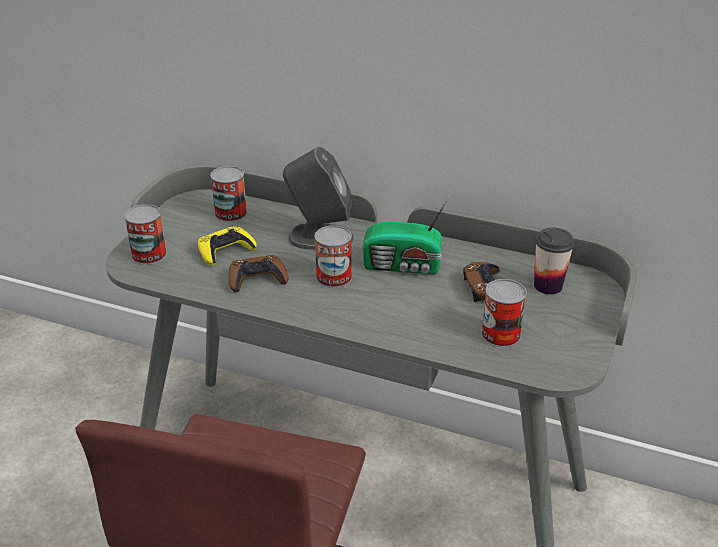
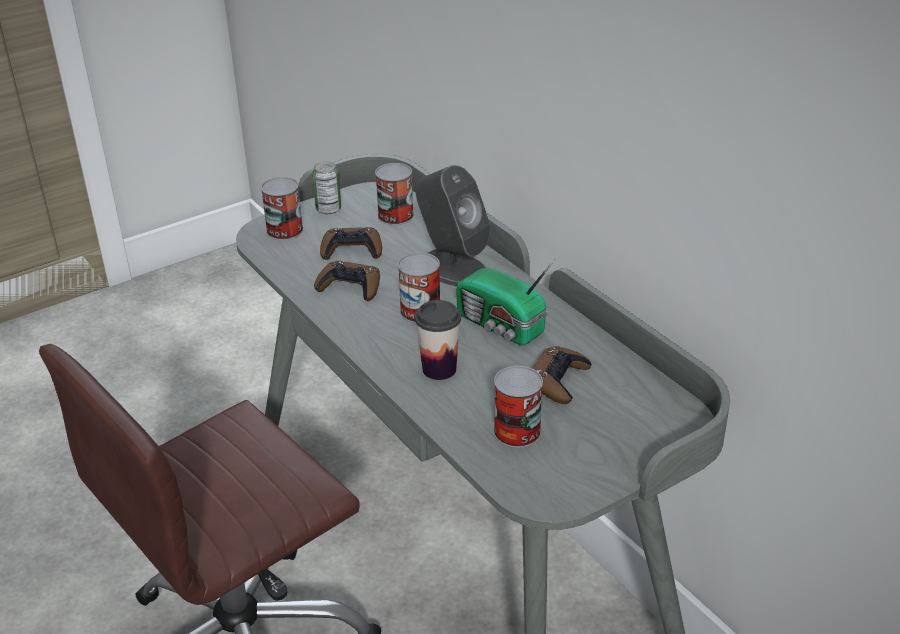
camera: 35 degrees right, 0 degrees up
yellow game controller [198,226,257,266] -> brown game controller [320,227,382,260]
cup [534,228,575,294] -> cup moved to [415,300,461,380]
none -> can [312,161,341,214]

